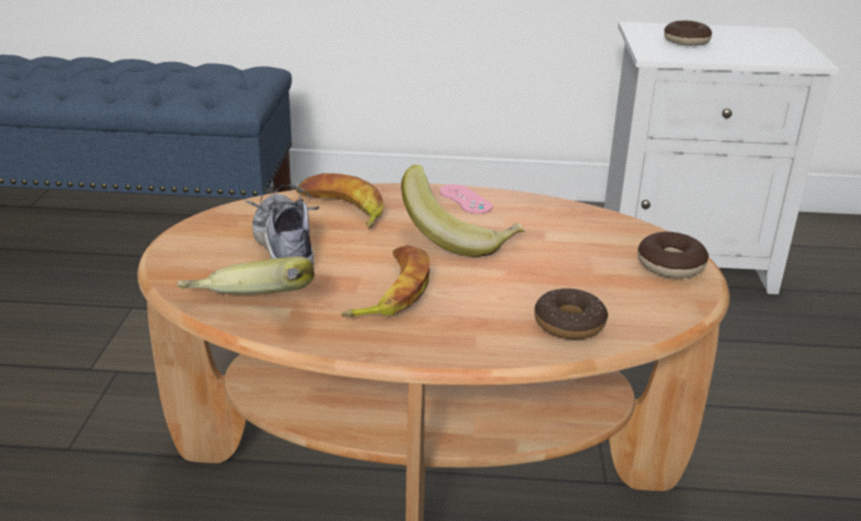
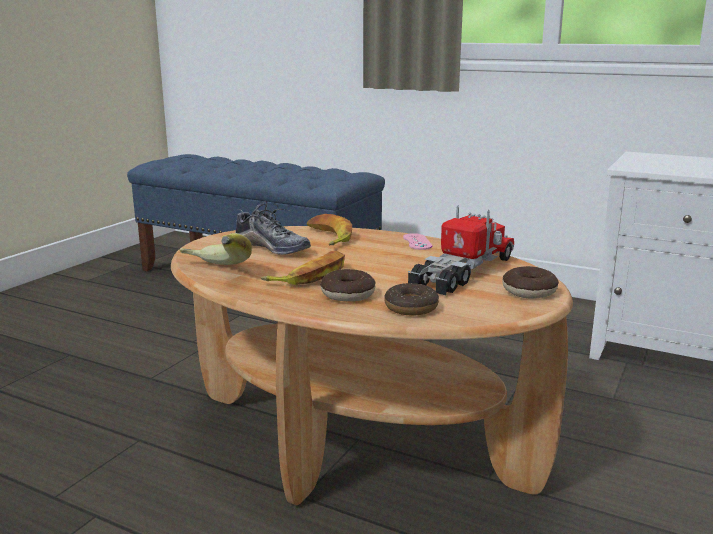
camera: 25 degrees right, 10 degrees down
shoe [244,184,319,265] -> shoe turned 120 degrees clockwise [235,201,311,255]
banana [401,165,524,257] -> none
donut [664,21,712,46] -> donut moved to [320,269,376,301]
none -> toy truck [408,205,514,295]

